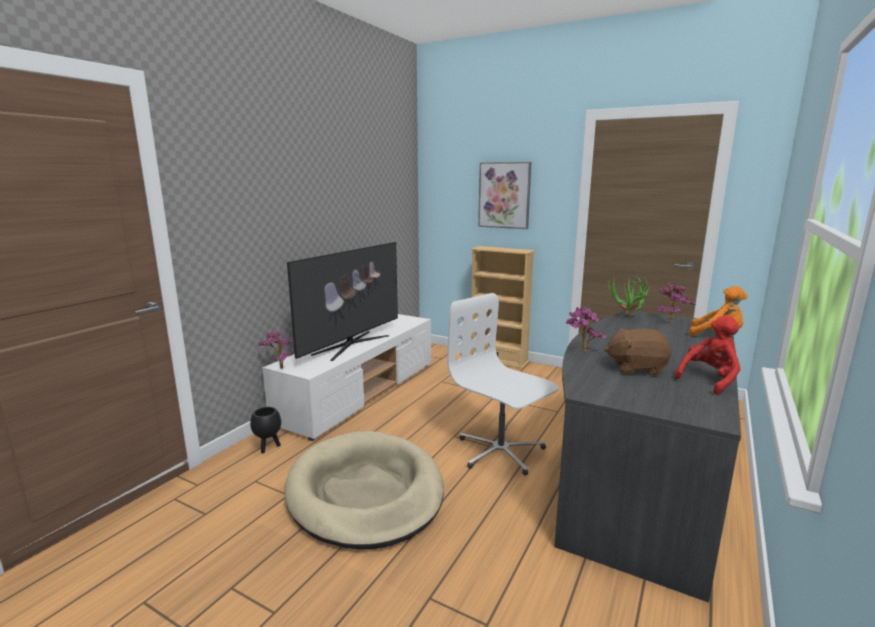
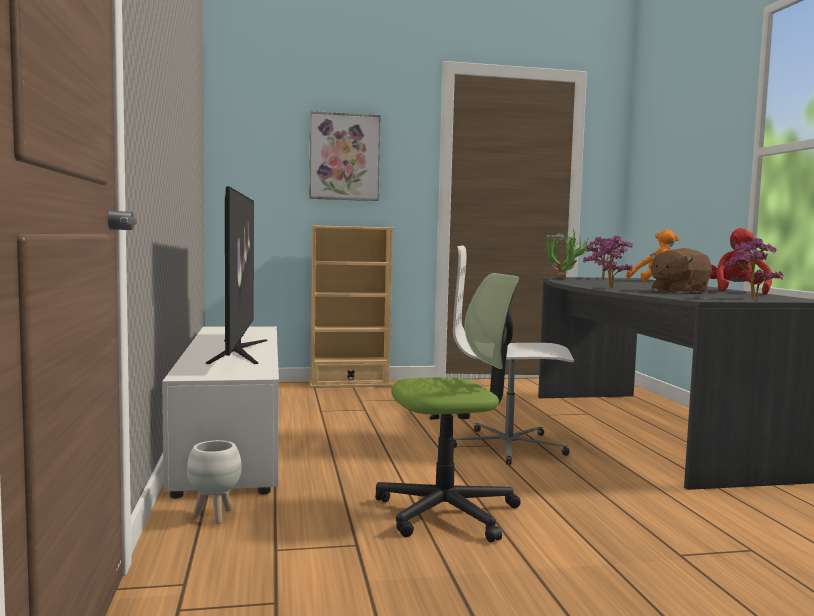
camera: 40 degrees left, 10 degrees down
black planter [250,407,281,453] -> white planter [187,440,242,524]
potted plant [258,331,292,368] -> potted plant moved to [724,238,783,299]
beige dog bed [284,431,444,549] -> office chair [375,273,521,542]

